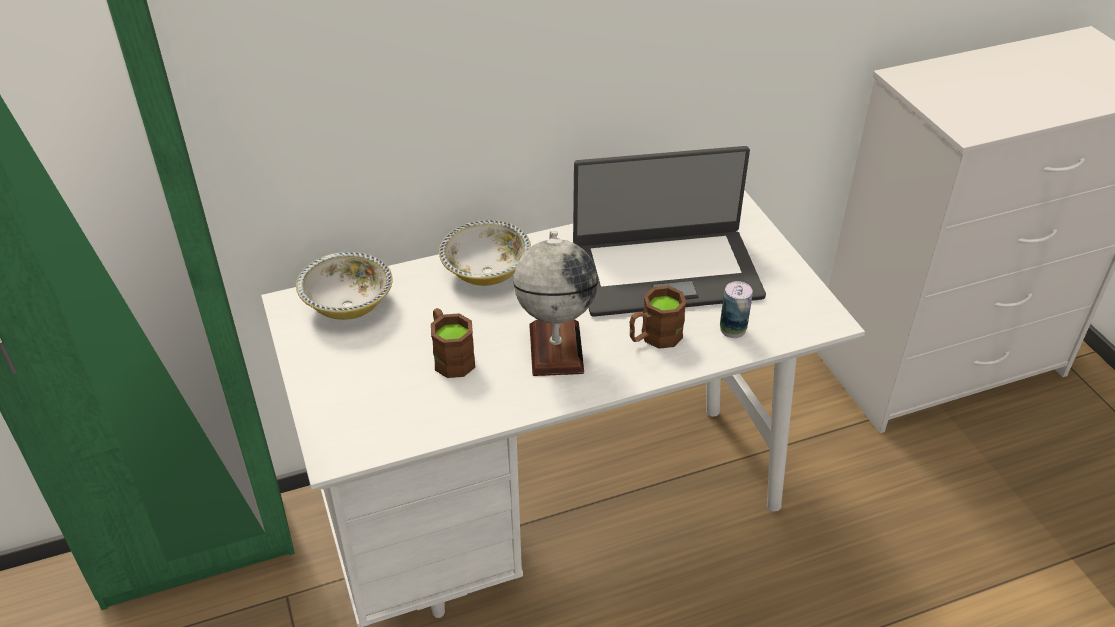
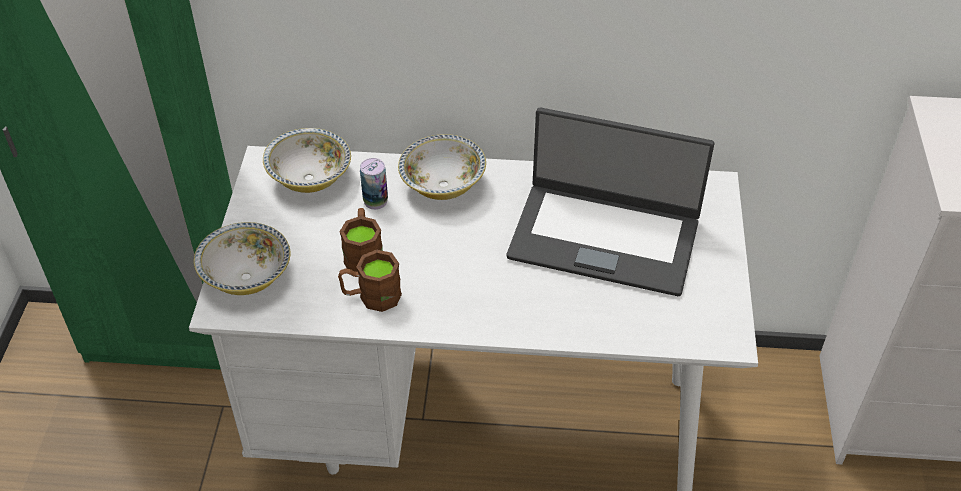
camera: 25 degrees right, 5 degrees up
globe [513,231,598,376] -> none
brown mug [629,286,687,349] -> brown mug moved to [338,250,402,312]
can [720,281,752,338] -> can moved to [360,158,388,210]
none -> bowl [194,222,290,295]

